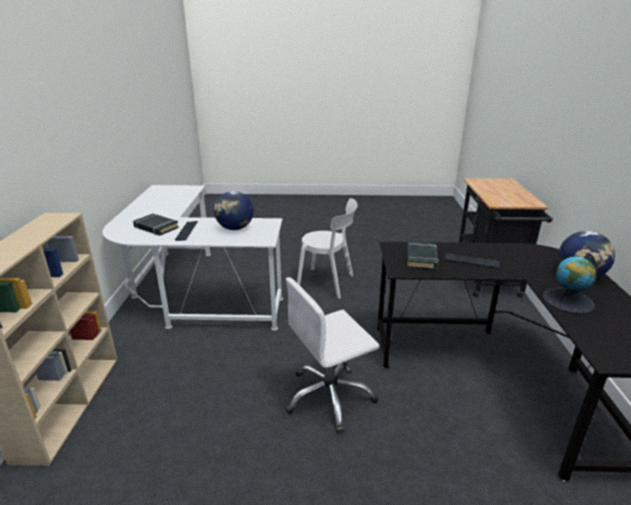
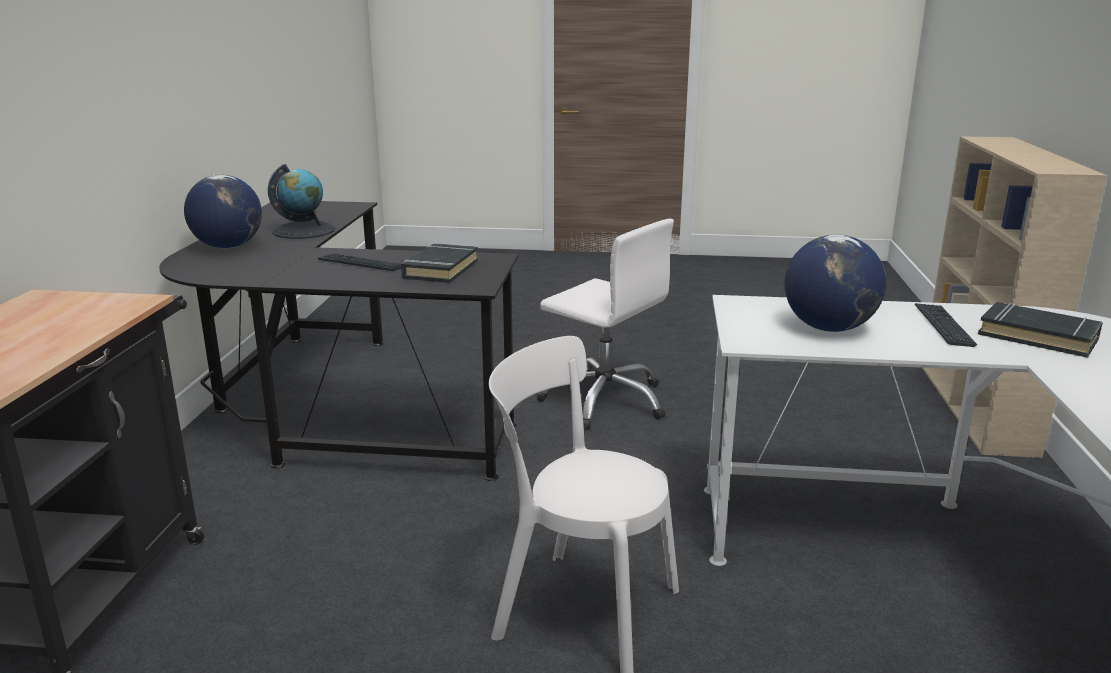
camera: 175 degrees left, 5 degrees down
white office chair [286,277,379,433] -> white office chair turned 60 degrees clockwise [537,219,674,429]

